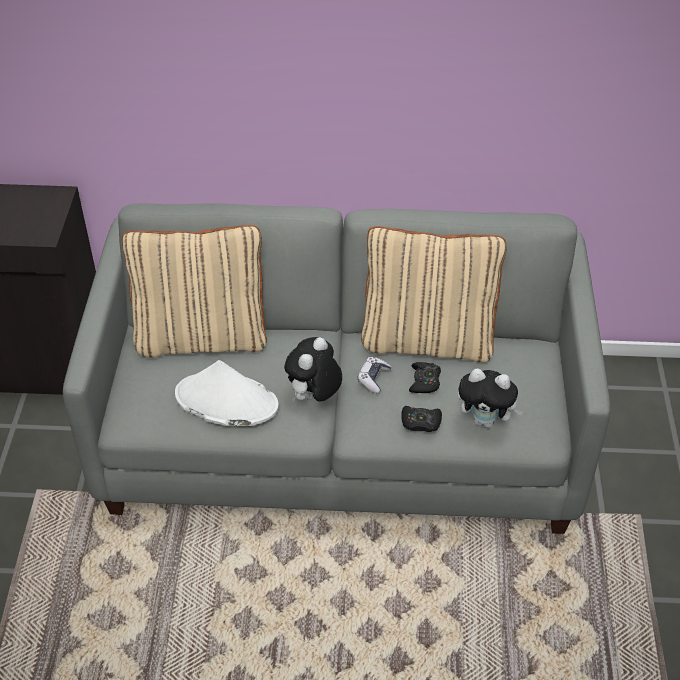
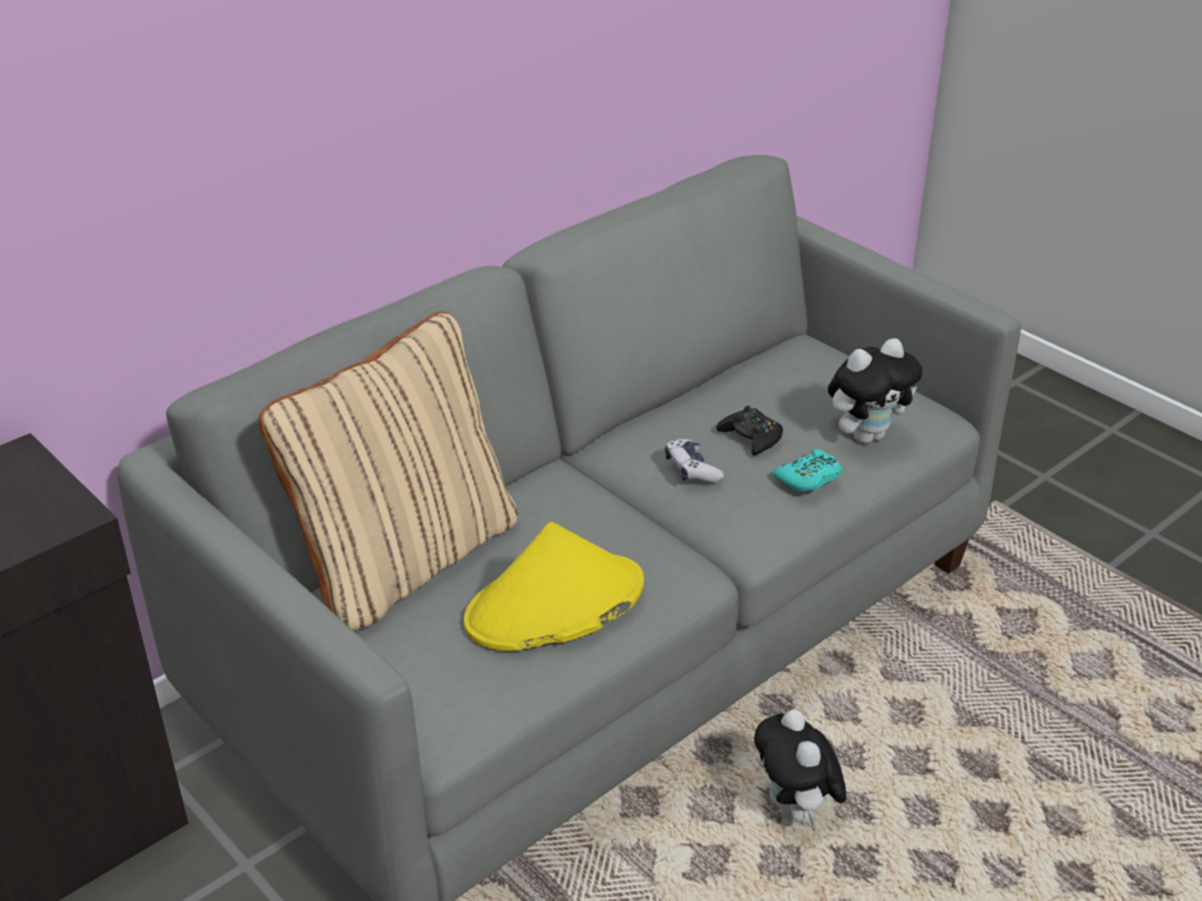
camera: 45 degrees left, 10 degrees down
white hat [175,360,279,426] -> yellow hat [464,522,644,651]
plush toy [284,337,342,402] -> plush toy moved to [754,709,847,828]
beige pillow [361,226,507,363] -> none
black game controller [401,406,442,432] -> turquoise game controller [773,449,843,492]

